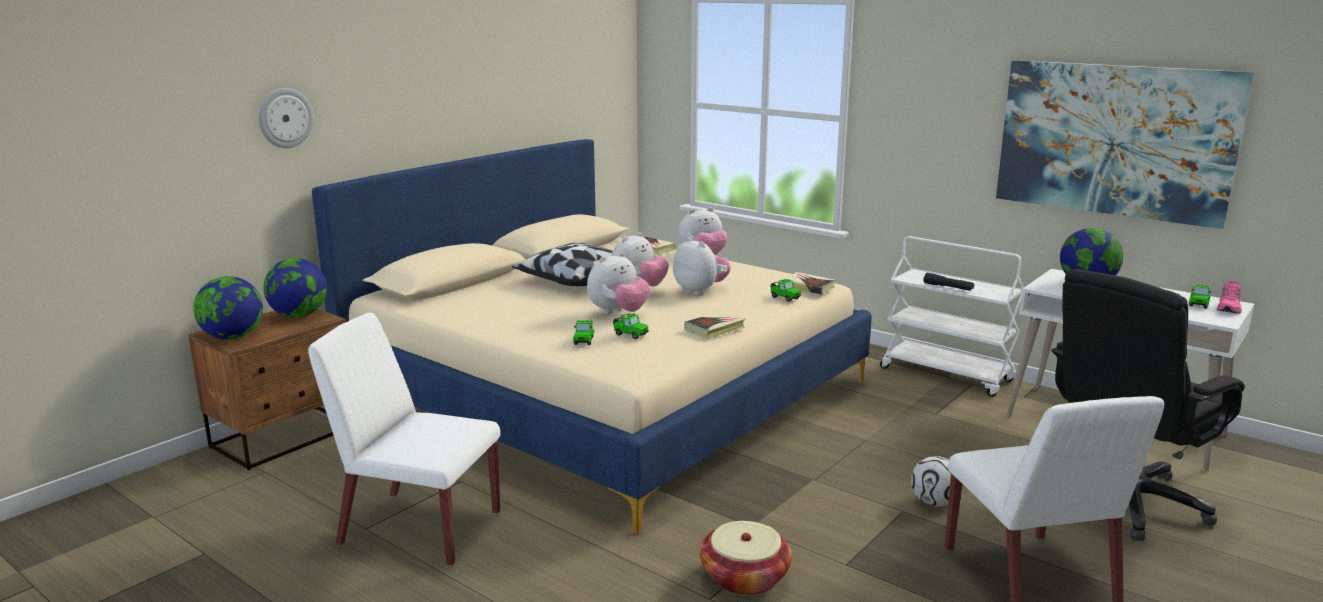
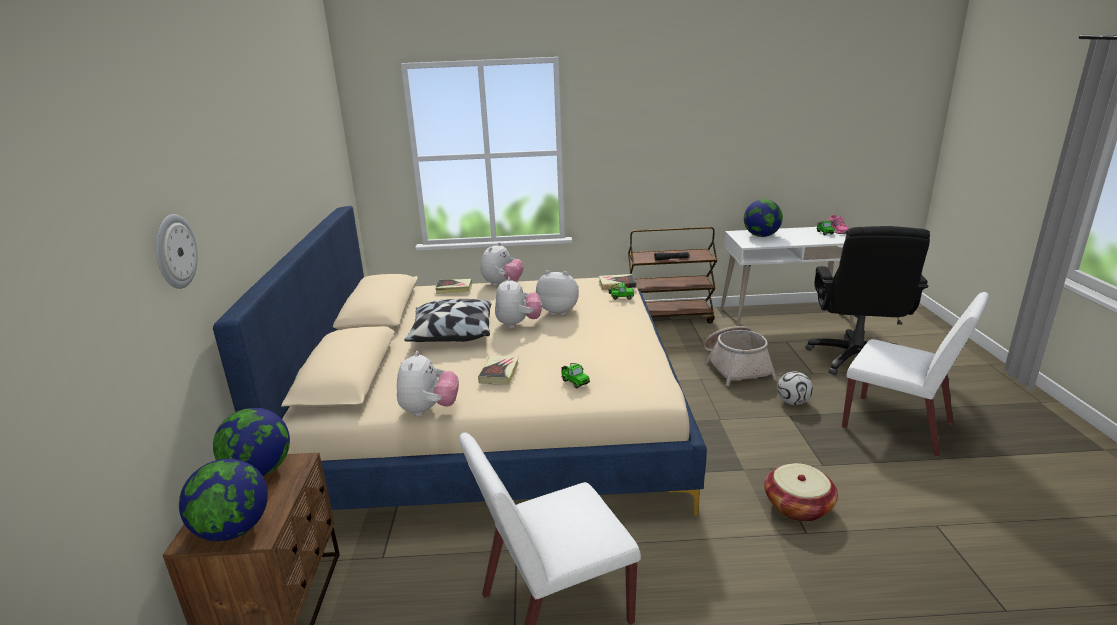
camera: 40 degrees left, 5 degrees up
plush toy [587,252,650,314] -> plush toy moved to [397,351,459,417]
toy car [613,313,649,339] -> none
book [685,311,745,339] -> book moved to [478,356,519,385]
white cart [880,236,1024,397] -> brown cart [628,227,717,323]
picture [996,60,1254,229] -> none
none -> basket [704,326,777,386]

